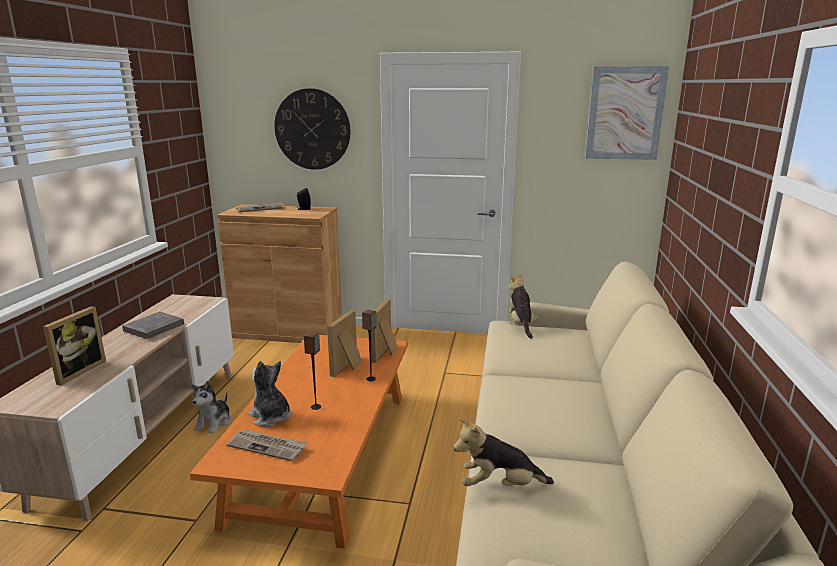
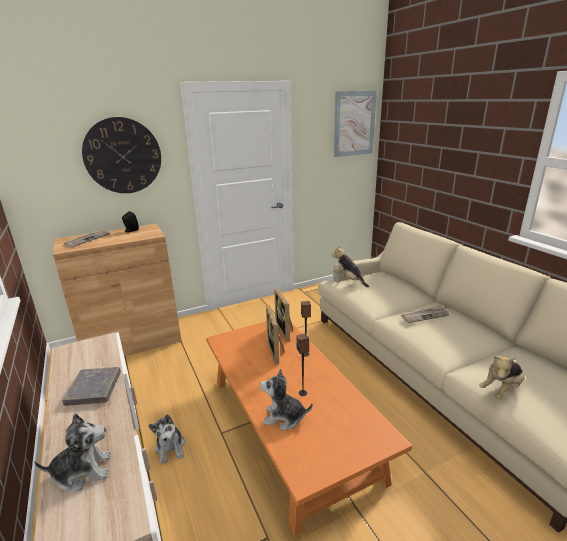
camera: 35 degrees left, 5 degrees up
picture frame [43,306,106,386] -> plush toy [34,413,111,491]
newspaper [226,429,307,461] -> newspaper moved to [401,305,449,323]

